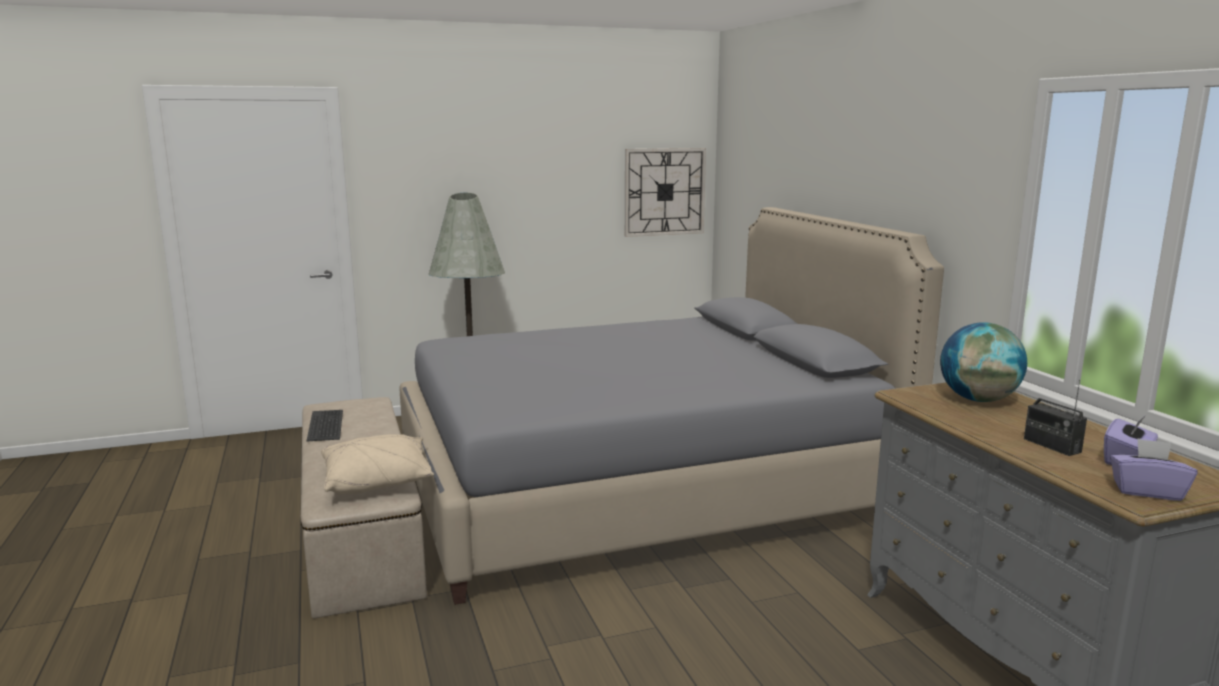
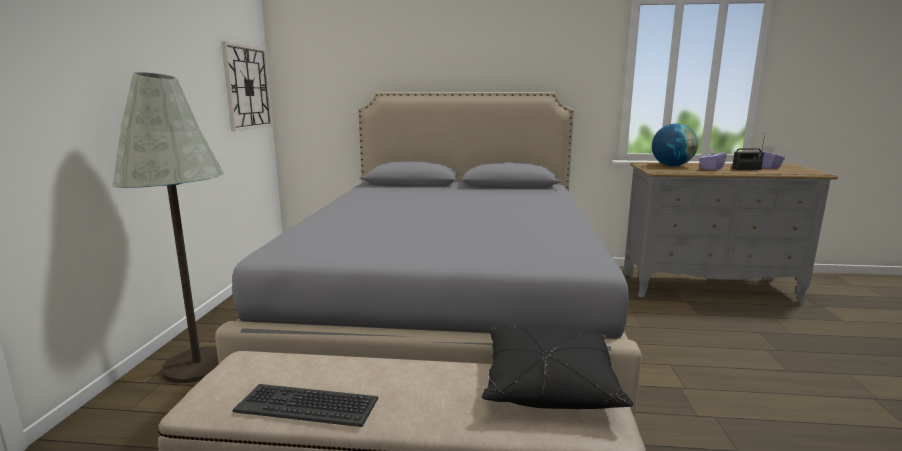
camera: 65 degrees left, 0 degrees up
beige pillow [321,434,434,494] -> black pillow [482,326,633,409]
purple tissue box [1110,439,1198,501] -> purple tissue box moved to [699,147,727,170]

